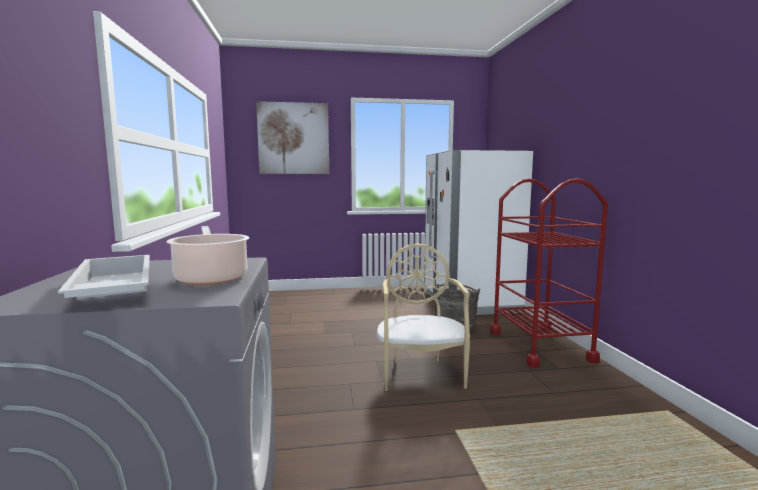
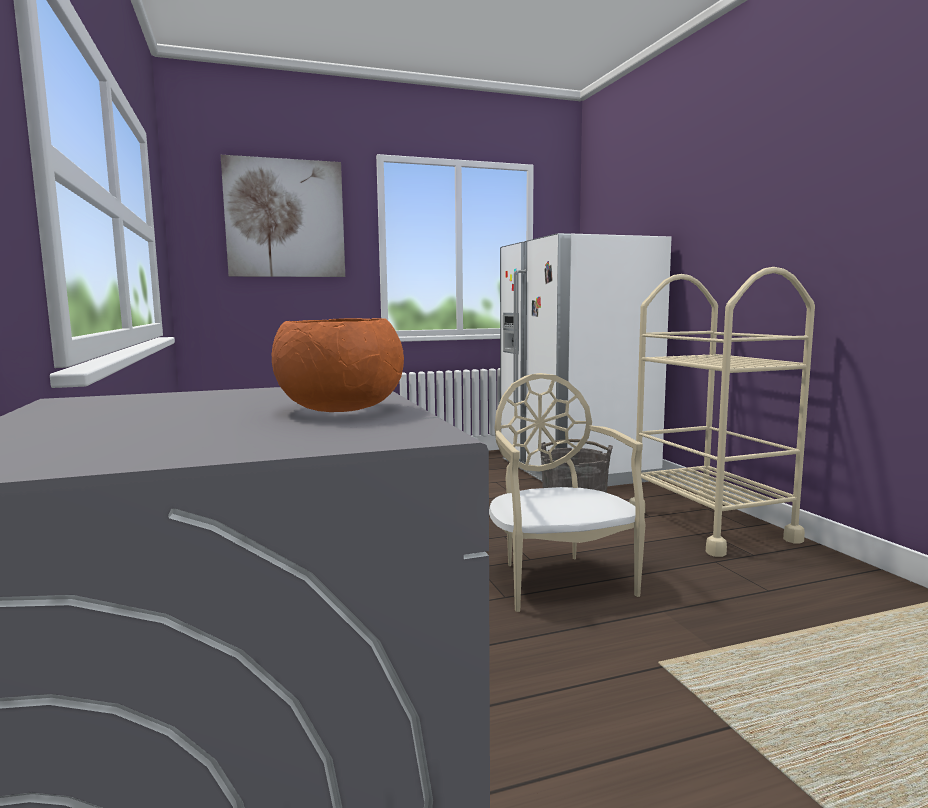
camera: 10 degrees left, 0 degrees up
white tray [58,255,150,299] -> none
cooking pot [166,226,249,285] -> orange bowl [272,318,404,412]
red cart [490,178,608,368] -> beige cart [629,267,815,557]

